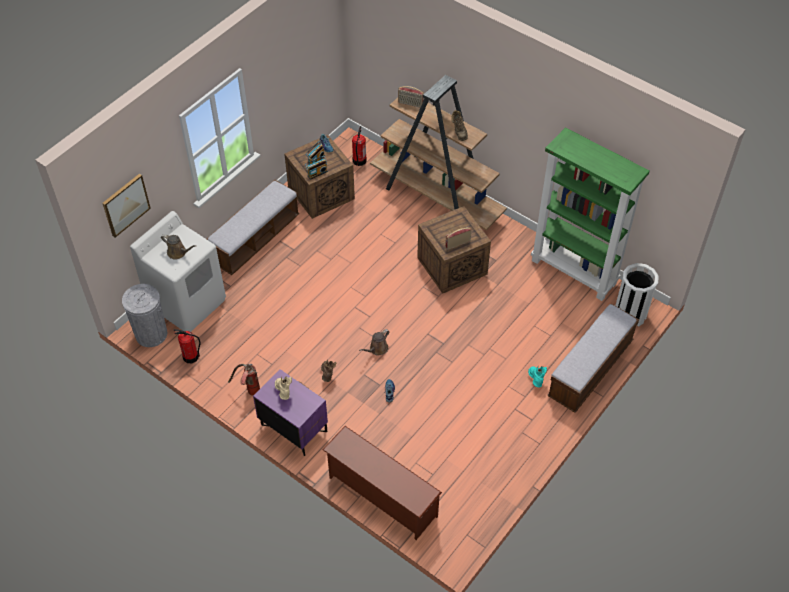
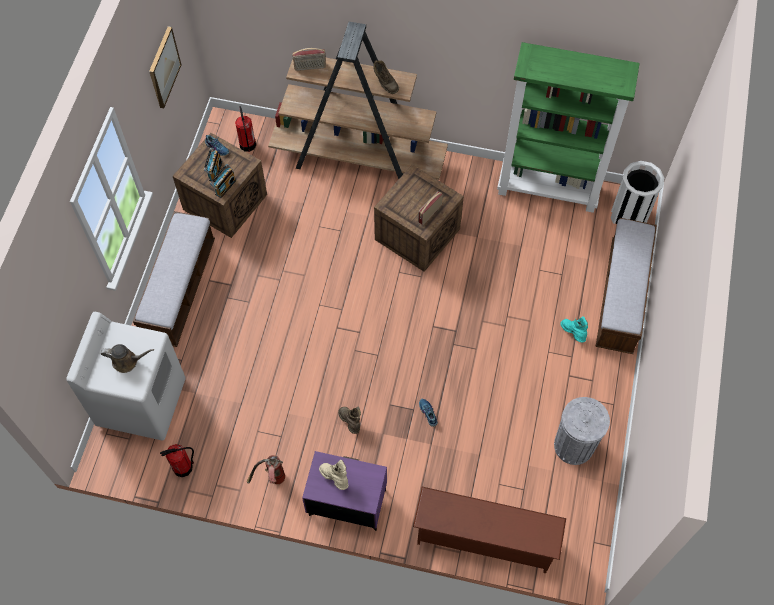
camera: 25 degrees left, 10 degrees up
picture [102,174,151,238] -> picture moved to [149,26,182,108]
grey trash can [122,284,167,347] -> grey trash can moved to [554,397,610,465]
brown watering can [359,329,389,356] -> none

